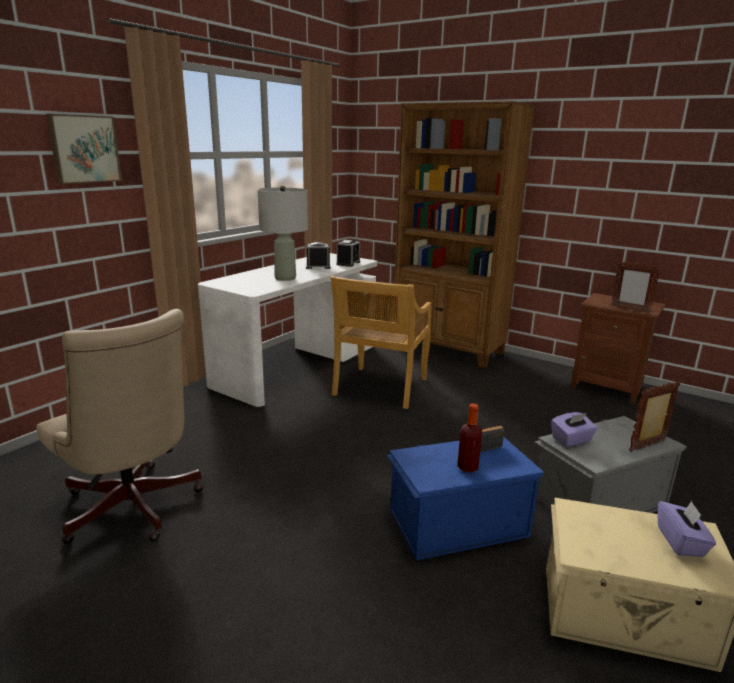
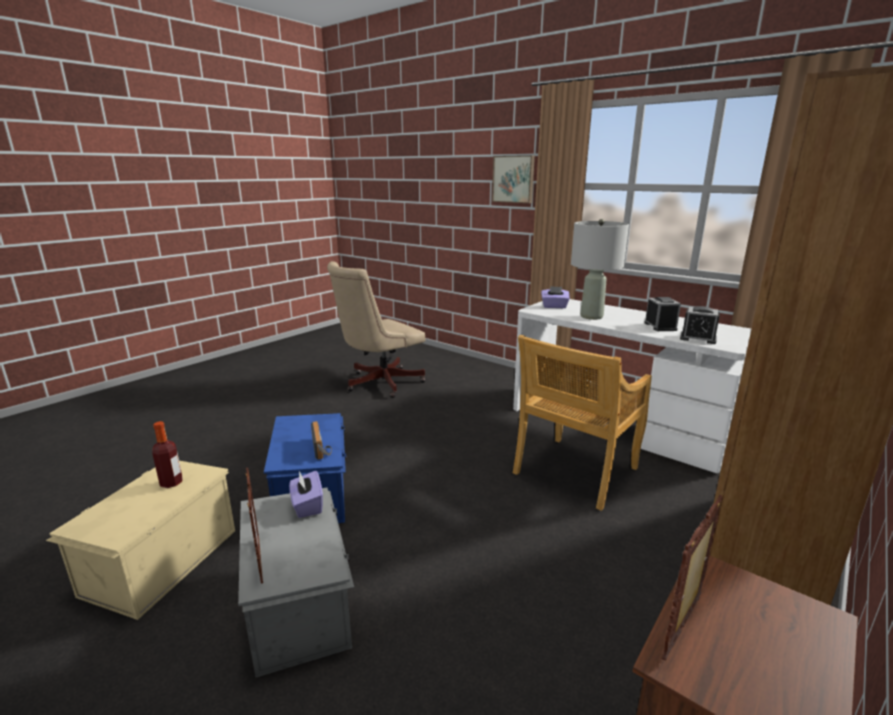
camera: 95 degrees right, 0 degrees up
beige chair [330,276,431,409] -> beige chair turned 75 degrees counterclockwise [513,335,652,511]
bottle [457,403,482,472] -> bottle moved to [152,421,182,488]
purple tissue box [657,501,716,557] -> purple tissue box moved to [541,286,570,308]

